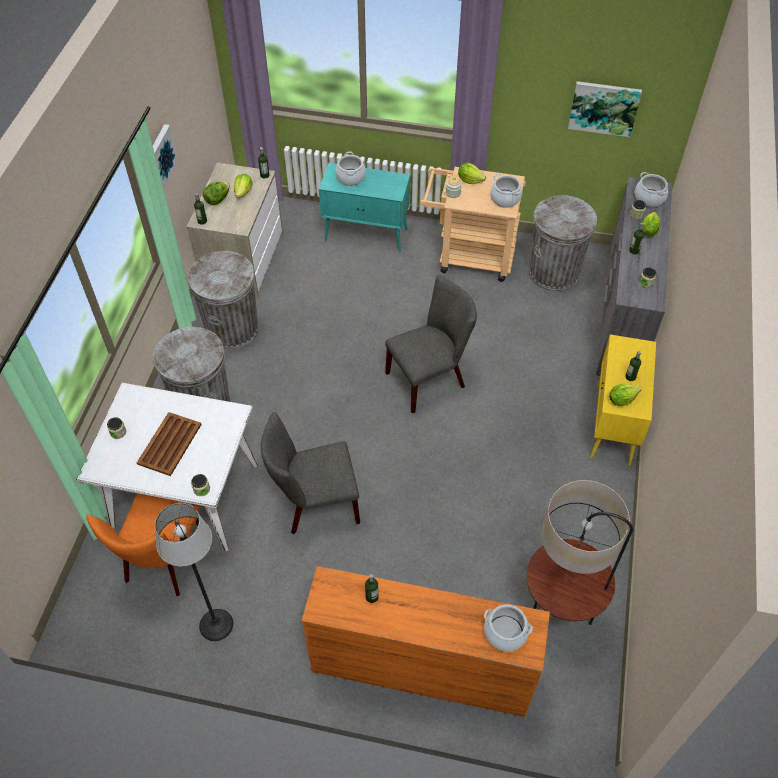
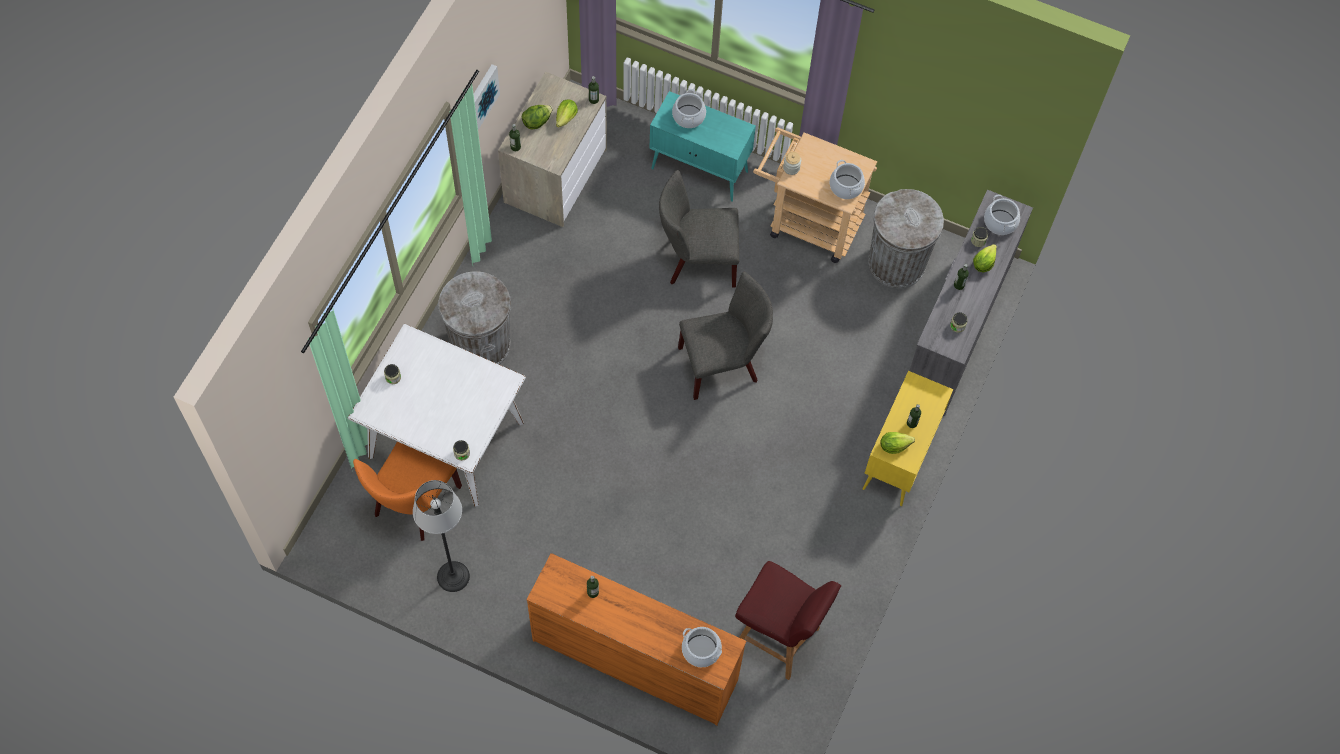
camera: 10 degrees right, 10 degrees up
brown tray [137,412,202,476] -> none
grey trash can [188,251,259,350] -> none
grey chair [261,412,360,535] -> grey chair moved to [659,170,739,288]
lettuce [458,163,486,184] -> none
floor lamp [527,480,633,625] -> red stool [735,561,841,680]
picture [568,81,642,137] -> none

